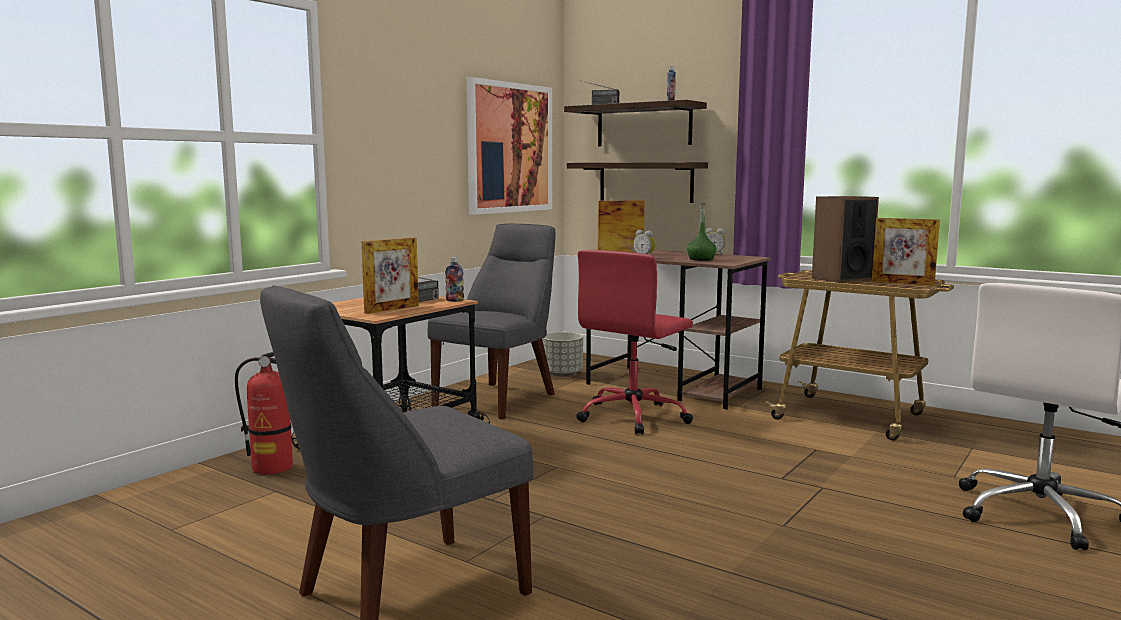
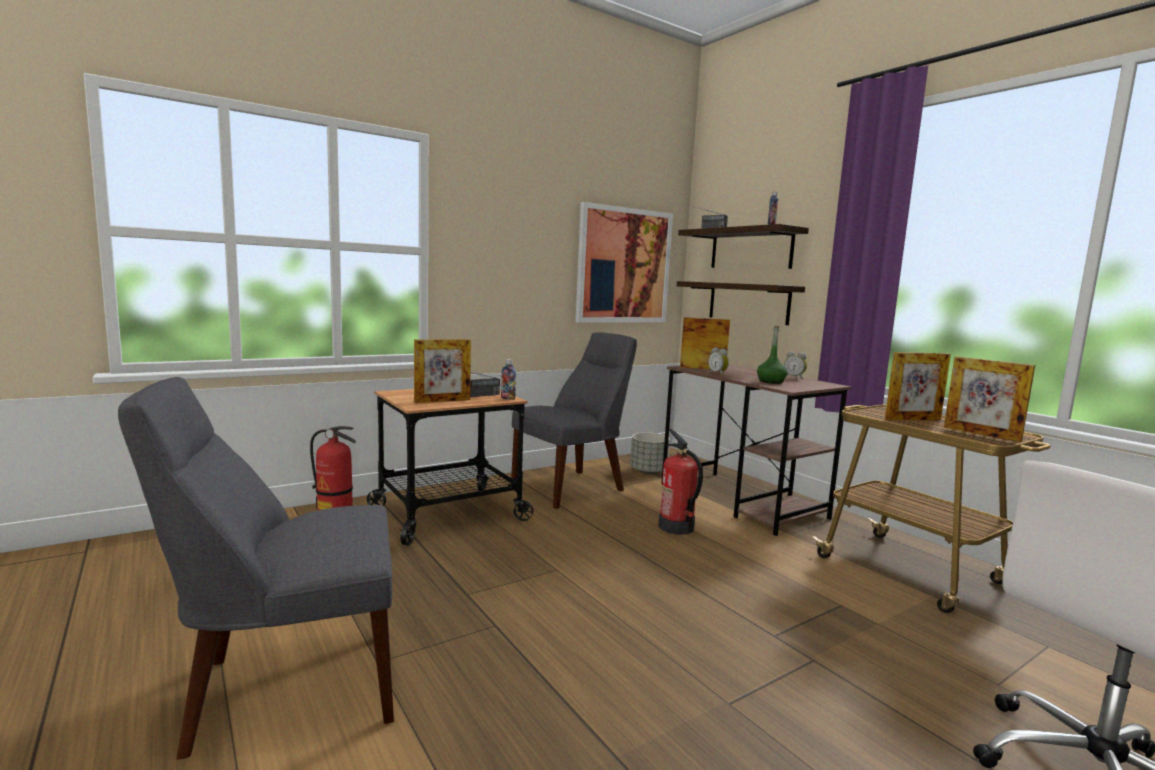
camera: 20 degrees right, 0 degrees up
red office chair [576,250,693,435] -> fire extinguisher [658,429,703,535]
speaker [812,196,879,283] -> picture frame [885,352,951,420]

